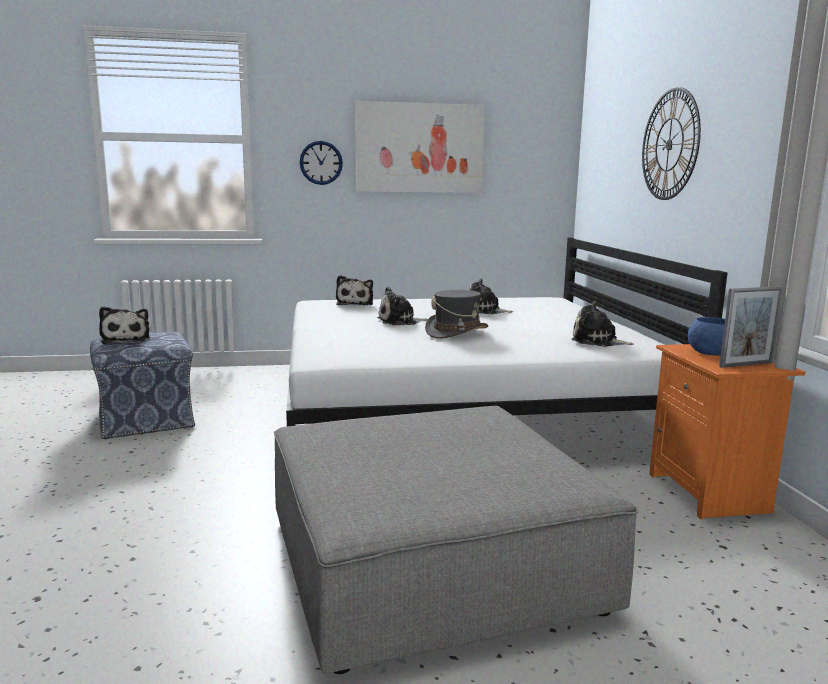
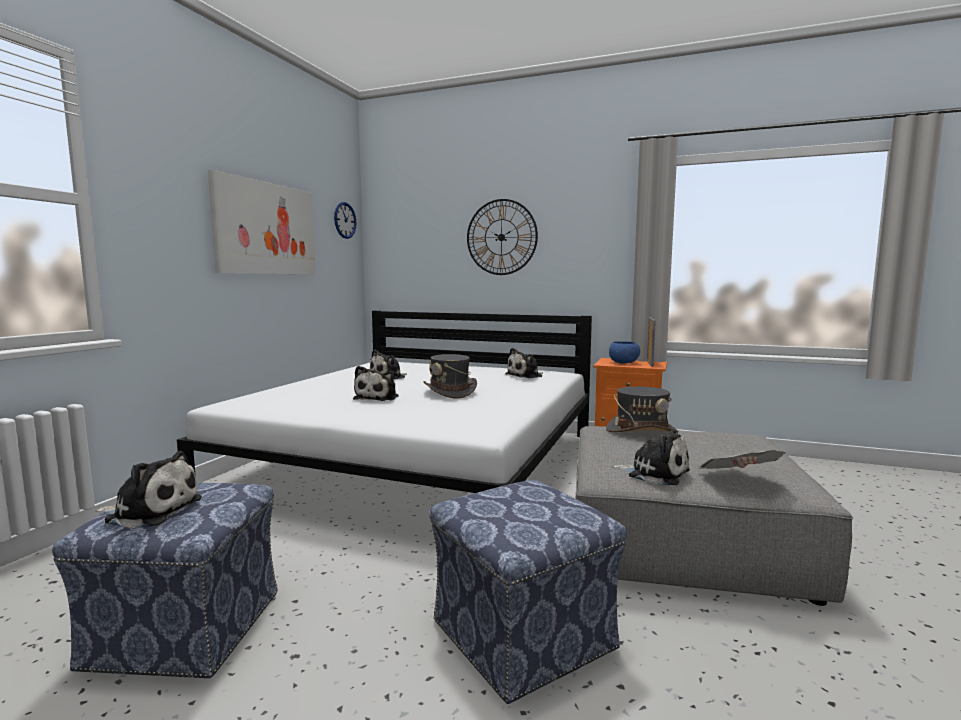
camera: 60 degrees left, 5 degrees down
wall clock [300,141,343,185] -> wall clock moved to [334,202,356,239]
plush toy [336,275,373,305] -> plush toy moved to [611,429,690,485]
none -> ottoman [429,480,627,704]
none -> grey hat [606,386,678,433]
none -> newspaper [700,450,786,469]

